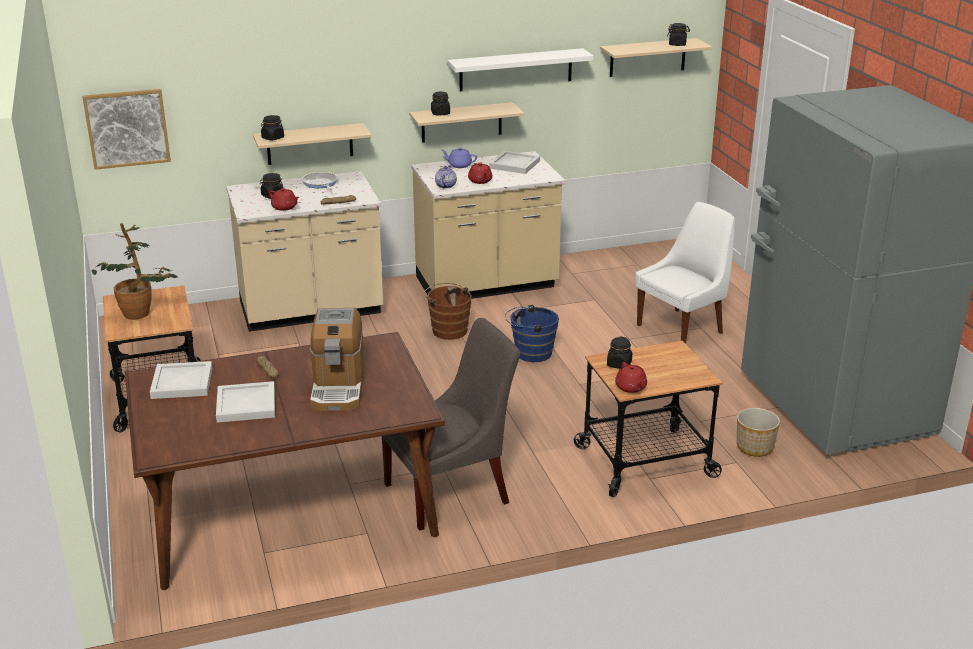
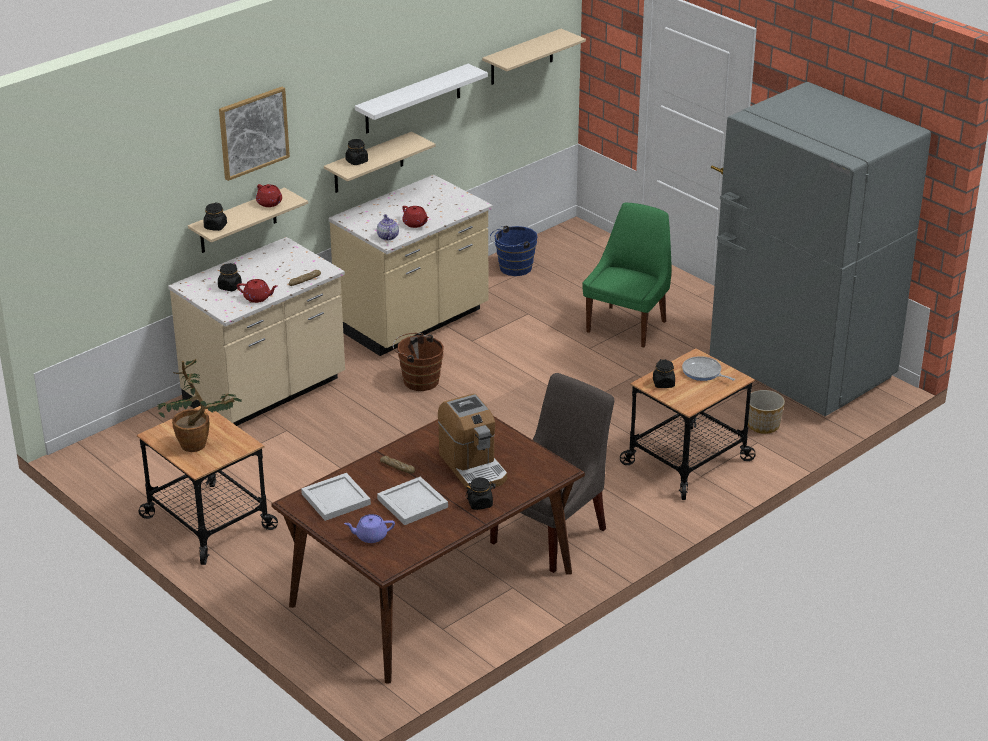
camera: 25 degrees left, 5 degrees up
picture [82,89,171,170] -> picture moved to [219,87,290,181]
frying pan [302,172,337,190] -> frying pan moved to [682,356,735,381]
purple teapot [441,148,477,168] -> purple teapot moved to [344,514,395,543]
white tray [489,151,540,174] -> none
blue bucket [505,305,559,362] -> blue bucket moved to [490,225,538,276]
red teapot [615,362,647,393] -> red teapot moved to [256,184,282,207]
white chair [635,202,735,344] -> green chair [582,203,671,348]
black jar [667,23,690,46] -> black jar moved to [466,477,495,510]

